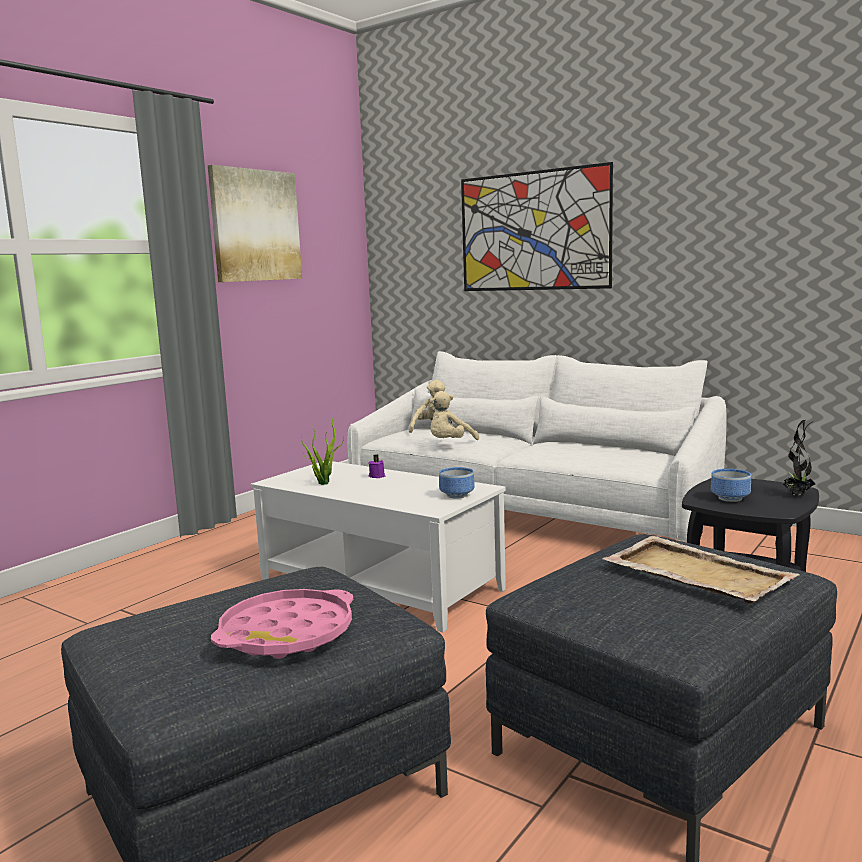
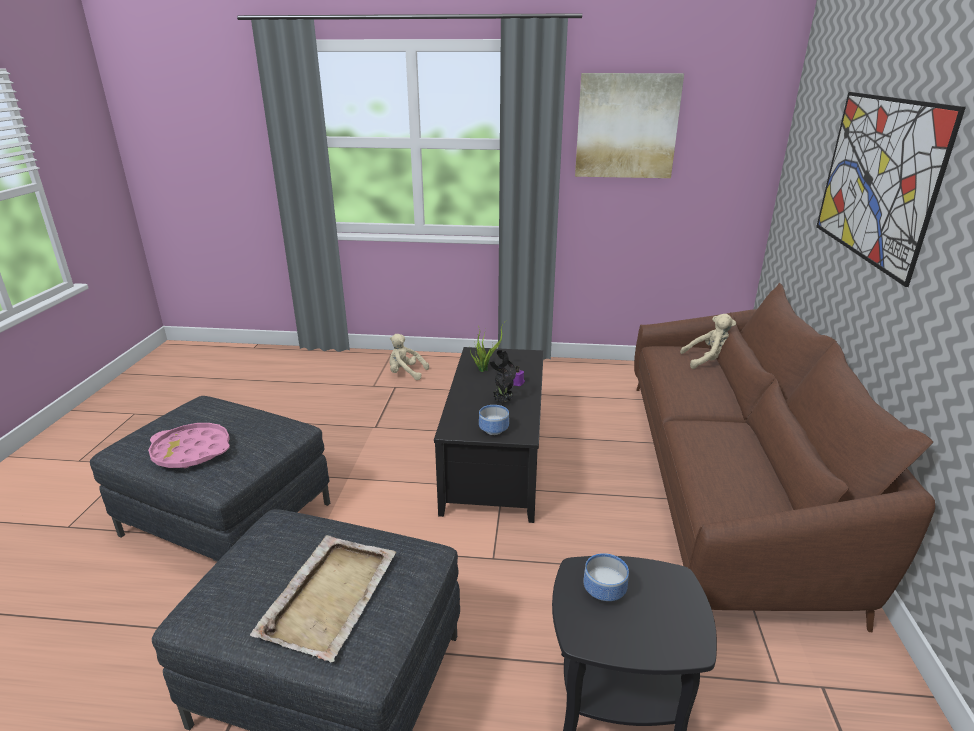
camera: 60 degrees right, 15 degrees up
white coffee table [251,461,506,633] -> black coffee table [434,347,544,523]
white sofa [347,351,726,543] -> brown sofa [634,283,935,632]
beige plush toy [430,391,479,440] -> beige plush toy moved to [389,334,429,380]
potted plant [783,420,815,496] -> potted plant moved to [490,350,516,404]

